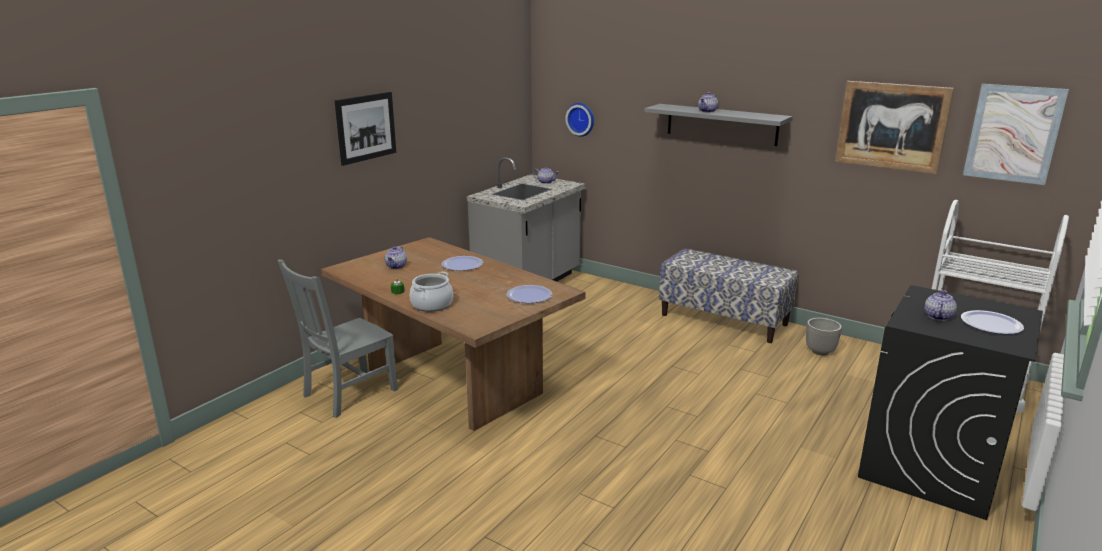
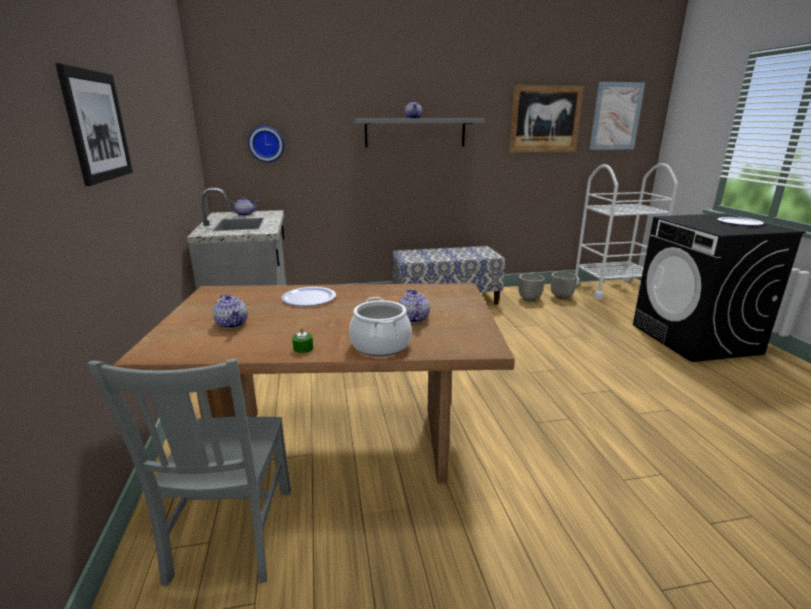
camera: 45 degrees left, 0 degrees up
plate [507,285,552,303] -> none
teapot [924,290,957,321] -> teapot moved to [399,289,430,323]
none -> planter [551,272,577,299]

